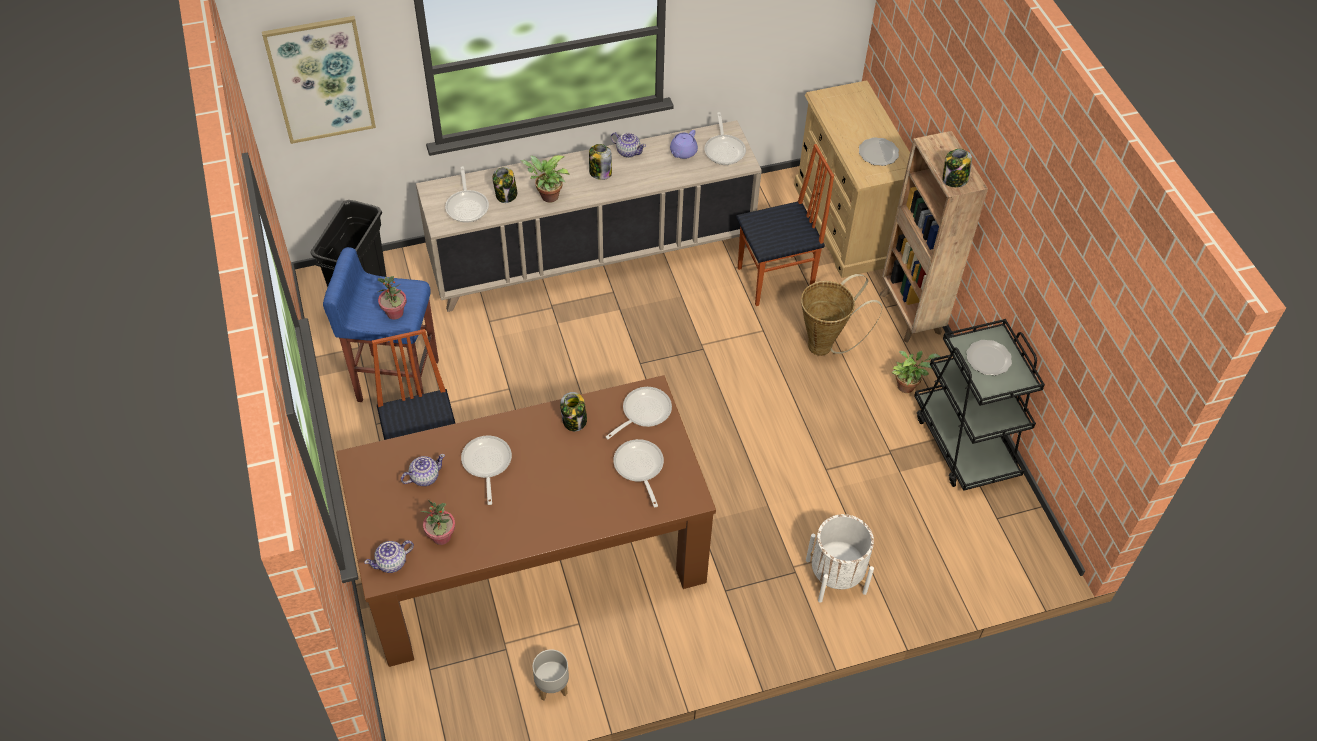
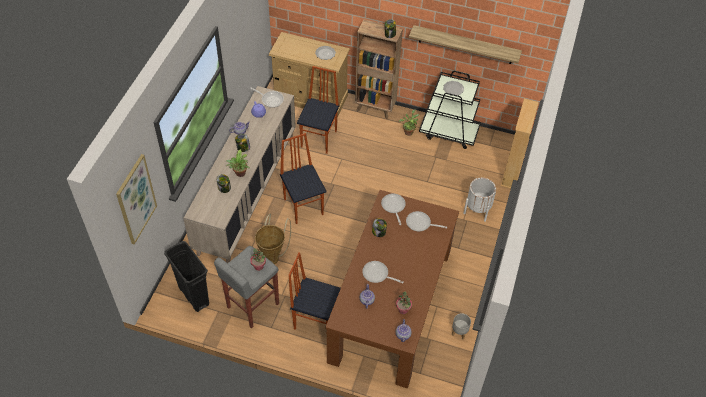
camera: 55 degrees left, 0 degrees up
blue stool [323,247,439,402] -> grey stool [214,246,279,329]
frying pan [445,166,489,223] -> none
basket [801,274,883,356] -> basket moved to [255,214,291,264]
none -> chair [280,133,326,224]
none -> shelf [409,25,522,64]
none -> beige bookcase [501,99,539,189]

